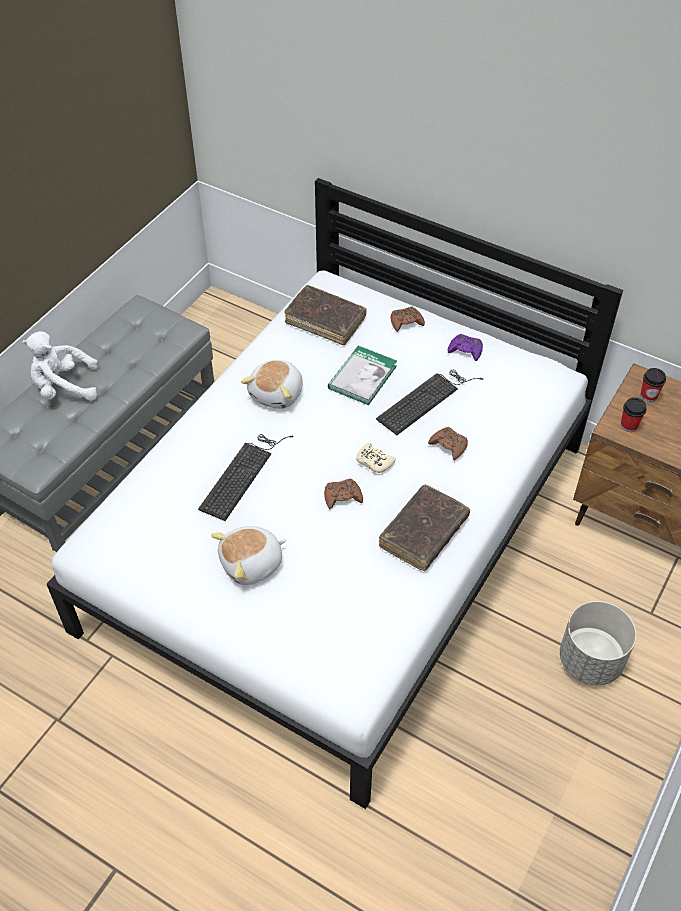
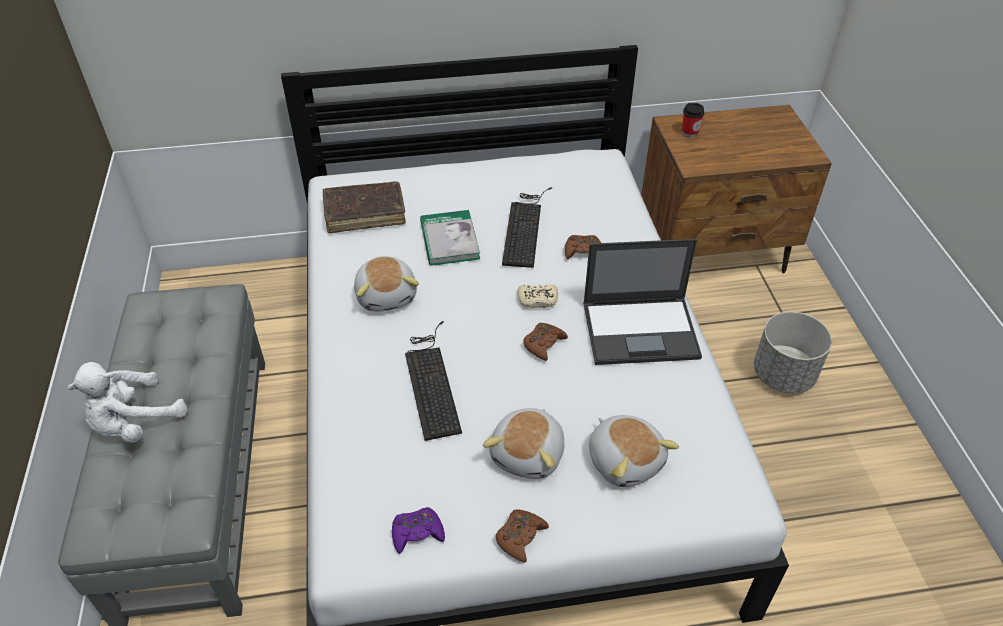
camera: 40 degrees left, 5 degrees down
brown book [379,485,470,571] -> laptop [583,239,702,365]
brown game controller [391,306,425,332] -> brown game controller moved to [496,510,549,563]
purple game controller [448,334,483,361] -> purple game controller moved to [392,507,445,554]
cup [621,397,647,432] -> none
none -> plush toy [589,415,679,487]

